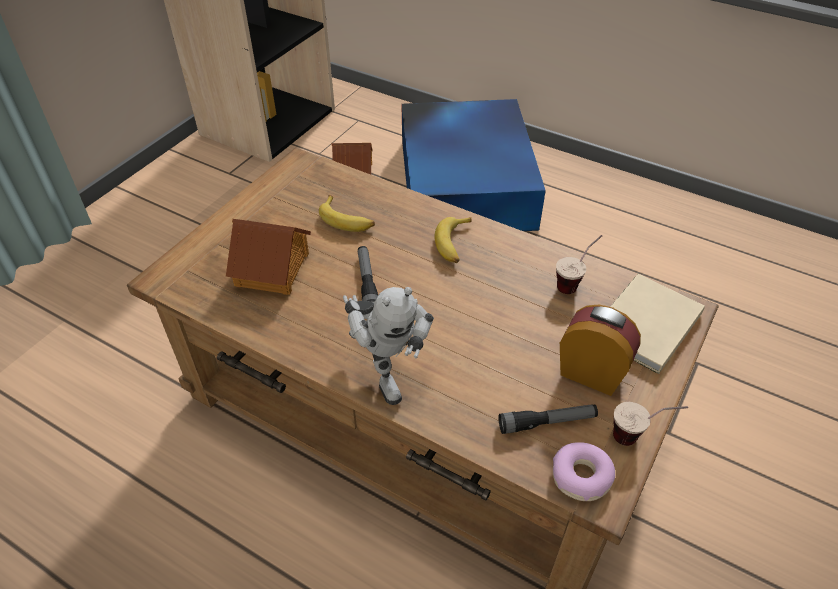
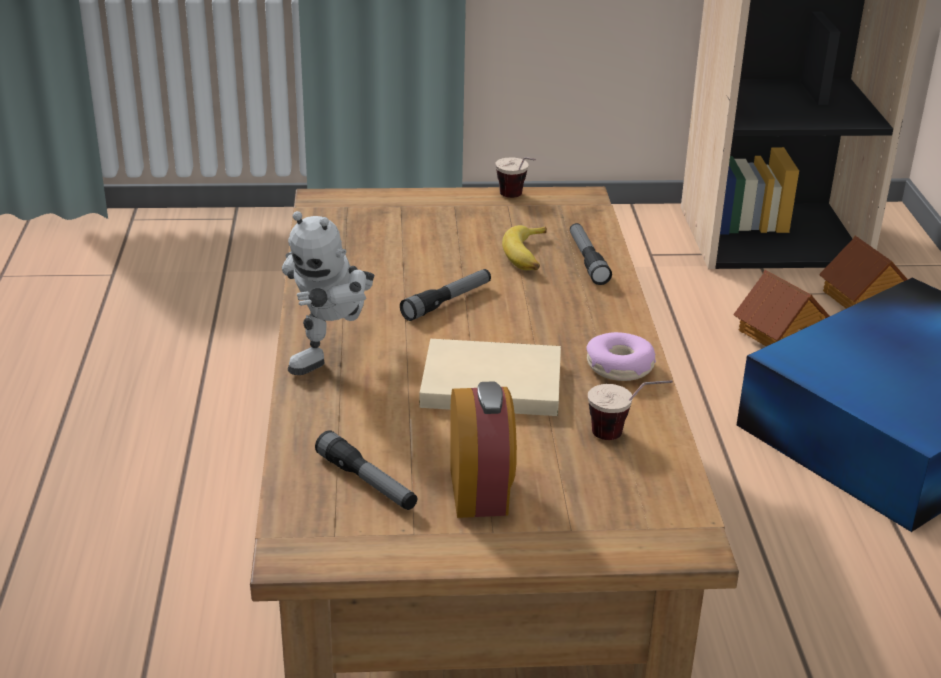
camera: 55 degrees right, 15 degrees down
toy house [226,219,311,295] -> toy house moved to [819,236,908,308]
banana [434,217,472,263] -> none
donut [553,442,615,501] -> donut moved to [586,332,656,381]
beige book [610,274,705,374] -> beige book moved to [419,339,561,416]
cup [613,402,688,446] -> cup moved to [495,157,536,198]
none -> flashlight [570,223,612,285]

